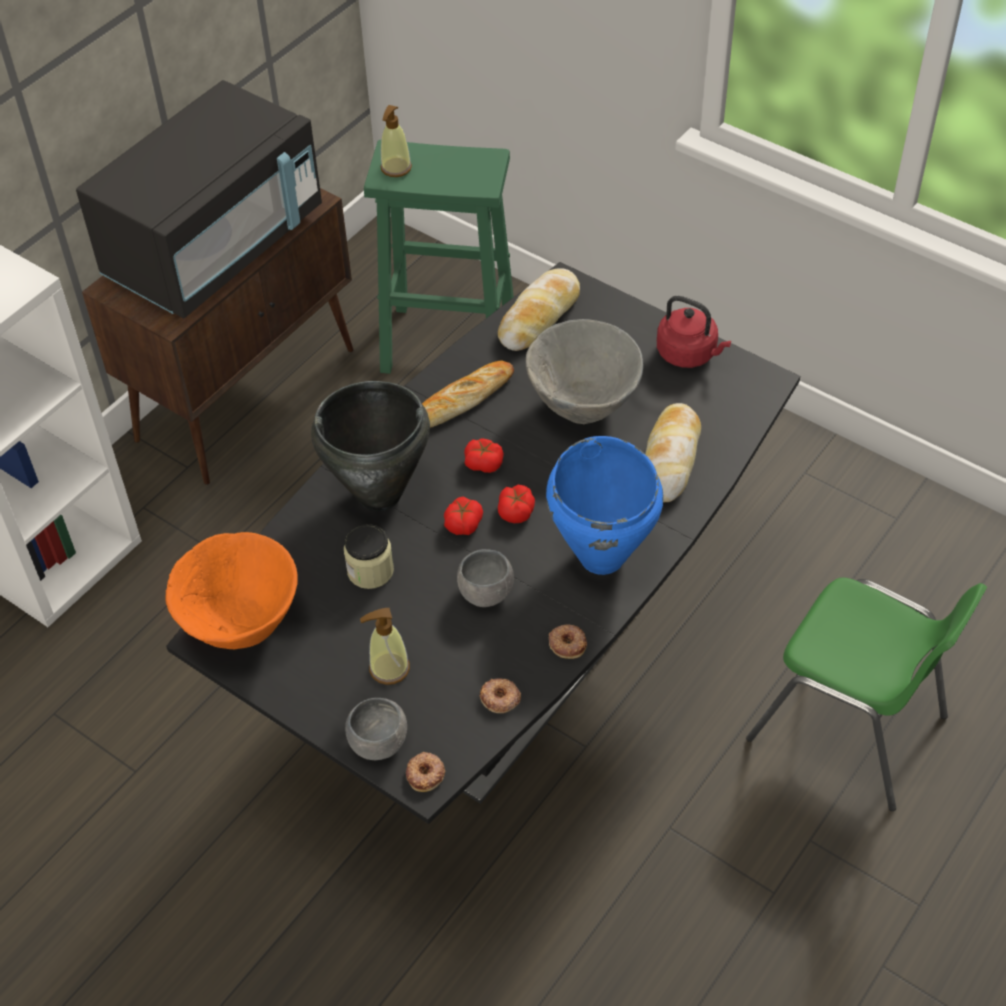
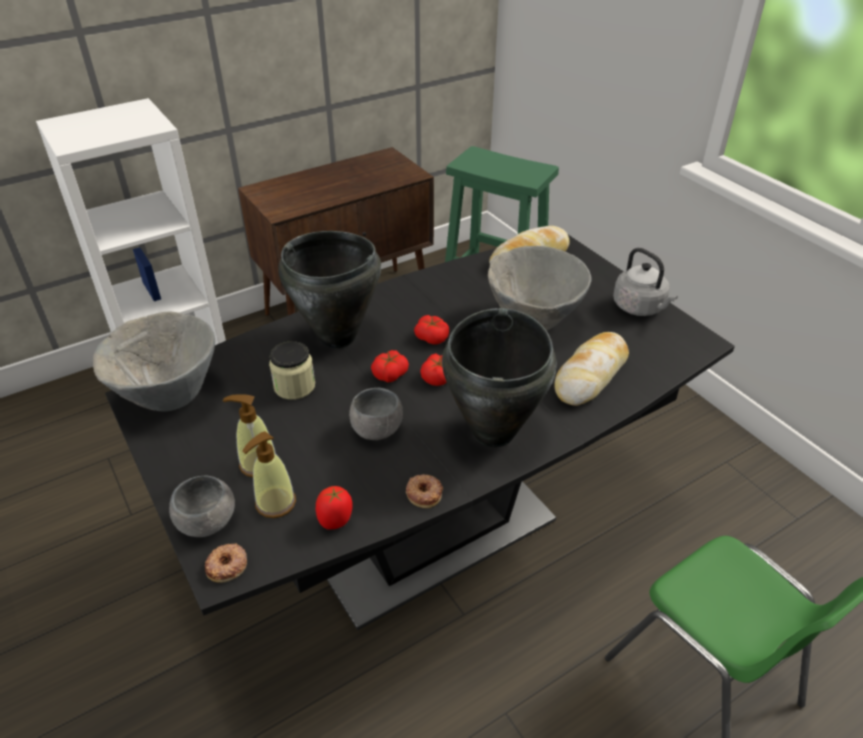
camera: 20 degrees right, 10 degrees down
black microwave [76,80,322,318] -> none
orange bowl [165,532,298,649] -> grey bowl [93,311,215,412]
soap dispenser [380,105,412,177] -> soap dispenser moved to [242,431,296,518]
bread [422,361,514,428] -> none
donut [480,678,521,713] -> tomato [316,486,353,530]
blue cooking pot [546,436,663,575] -> black cooking pot [442,308,557,447]
red kettle [657,296,731,368] -> grey kettle [613,248,678,316]

